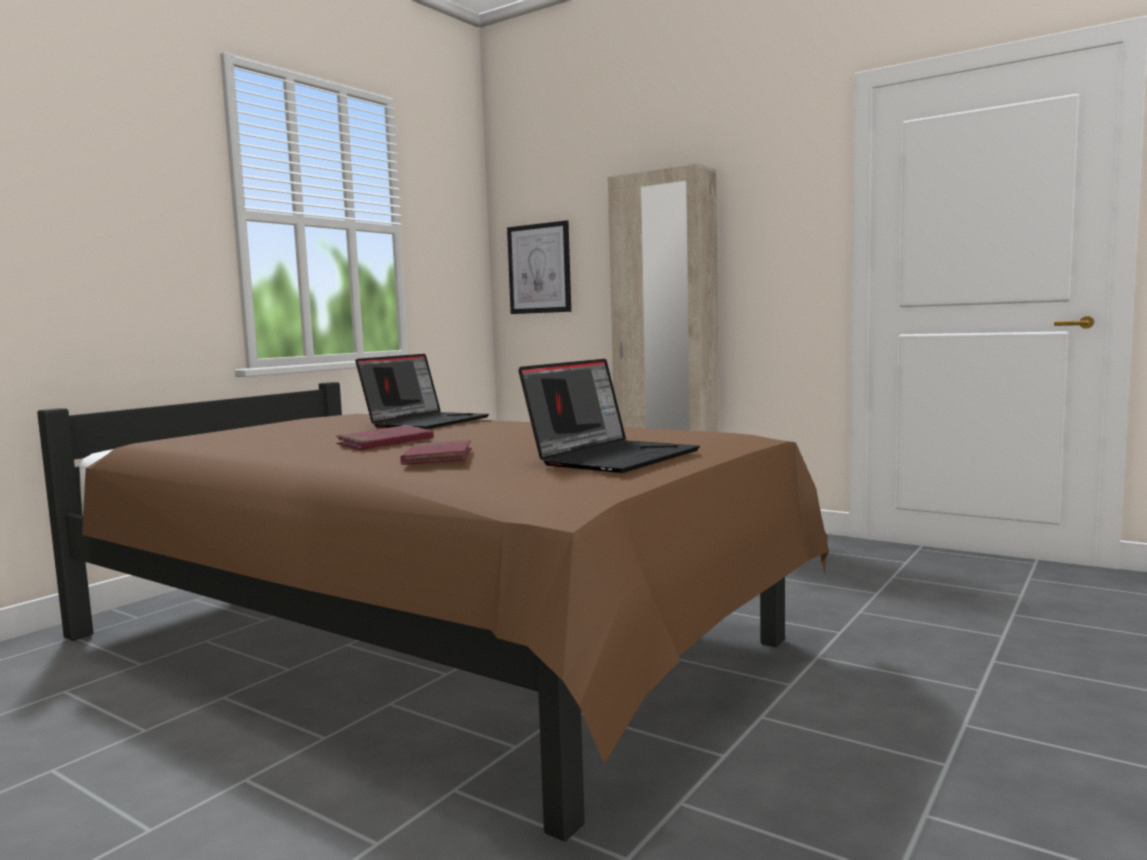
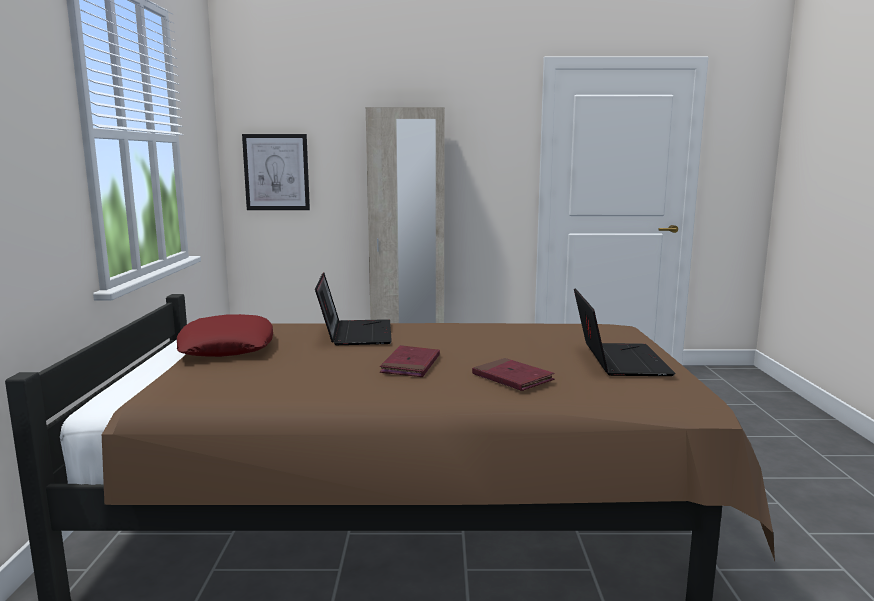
camera: 35 degrees left, 5 degrees up
none -> red pillow [177,314,273,357]

